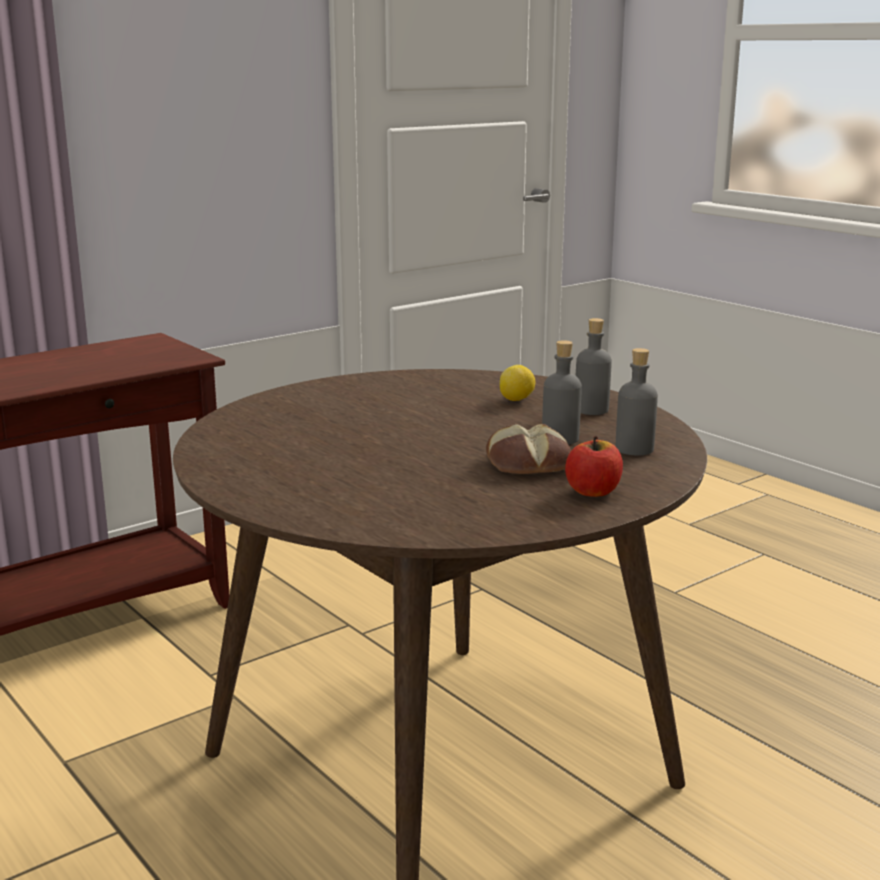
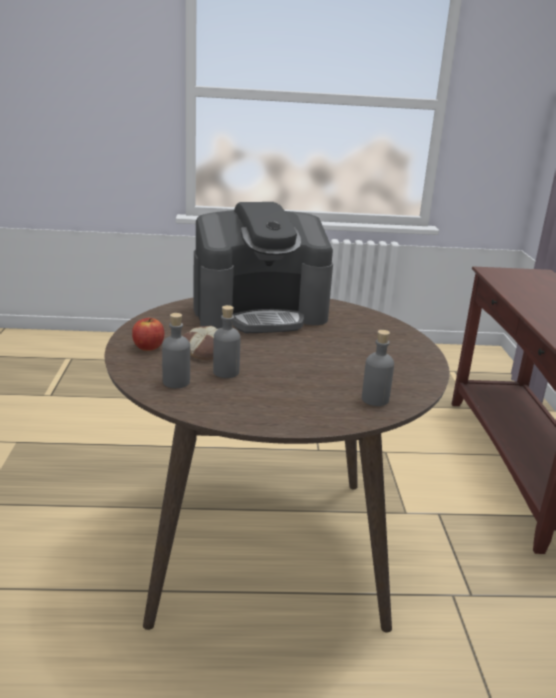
camera: 125 degrees right, 5 degrees up
lemon [500,365,535,401] -> none
grey bottle [576,318,612,415] -> grey bottle moved to [362,330,394,406]
none -> coffee machine [193,202,333,333]

